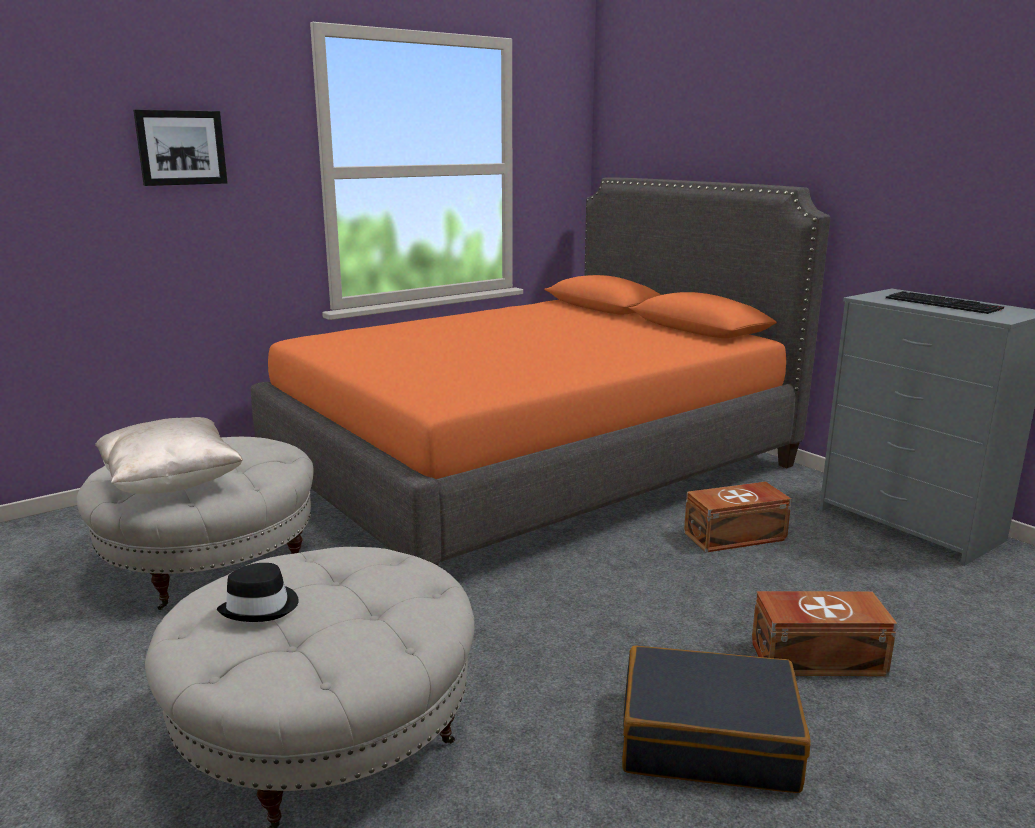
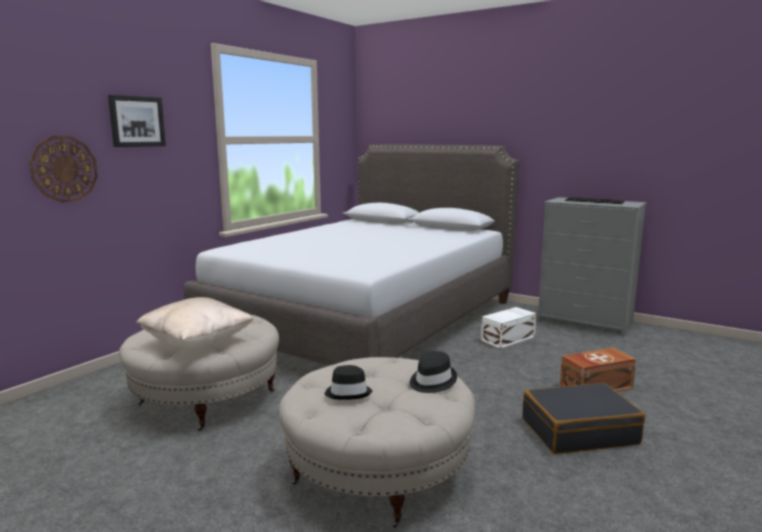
camera: 20 degrees left, 5 degrees down
orange bed [251,177,831,566] -> grey bed [184,145,519,366]
brown storage box [684,482,792,553] -> white storage box [481,307,537,349]
none -> wall clock [29,136,98,203]
none -> black hat [410,351,457,393]

